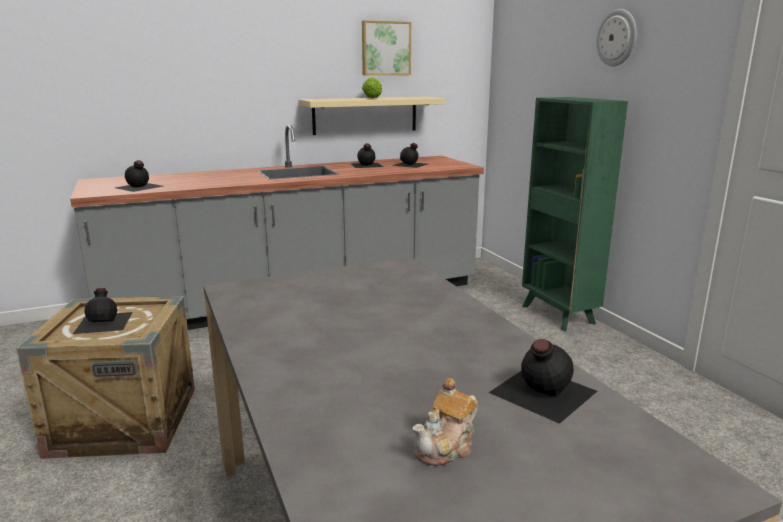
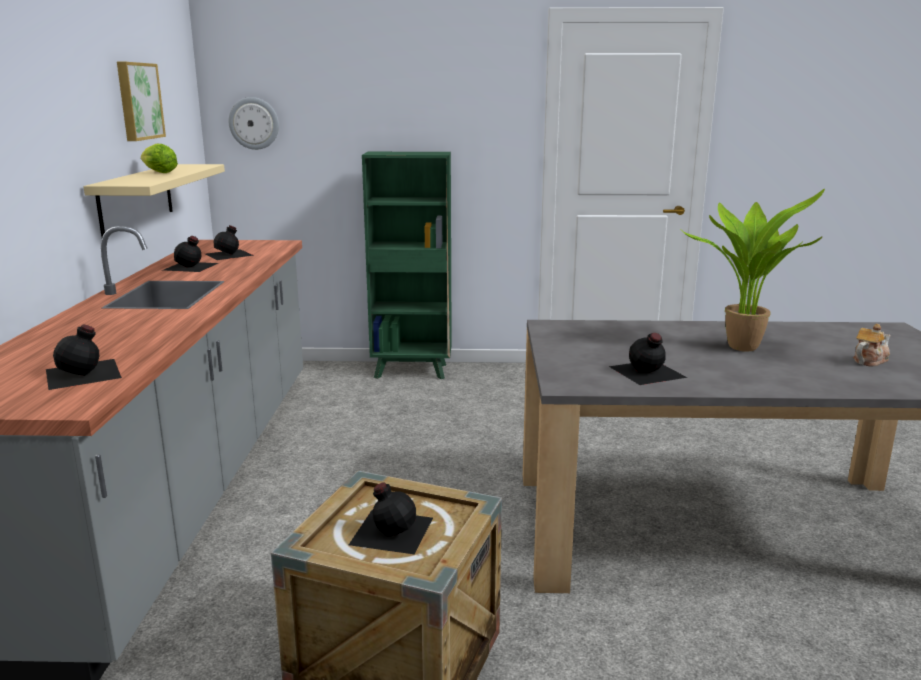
camera: 65 degrees left, 0 degrees up
teapot [412,378,478,466] -> teapot turned 105 degrees counterclockwise [853,324,891,366]
black bottle [488,339,597,424] -> black bottle moved to [609,333,687,385]
wall clock [596,9,637,66] -> wall clock moved to [228,97,279,150]
none -> potted plant [680,189,825,352]

